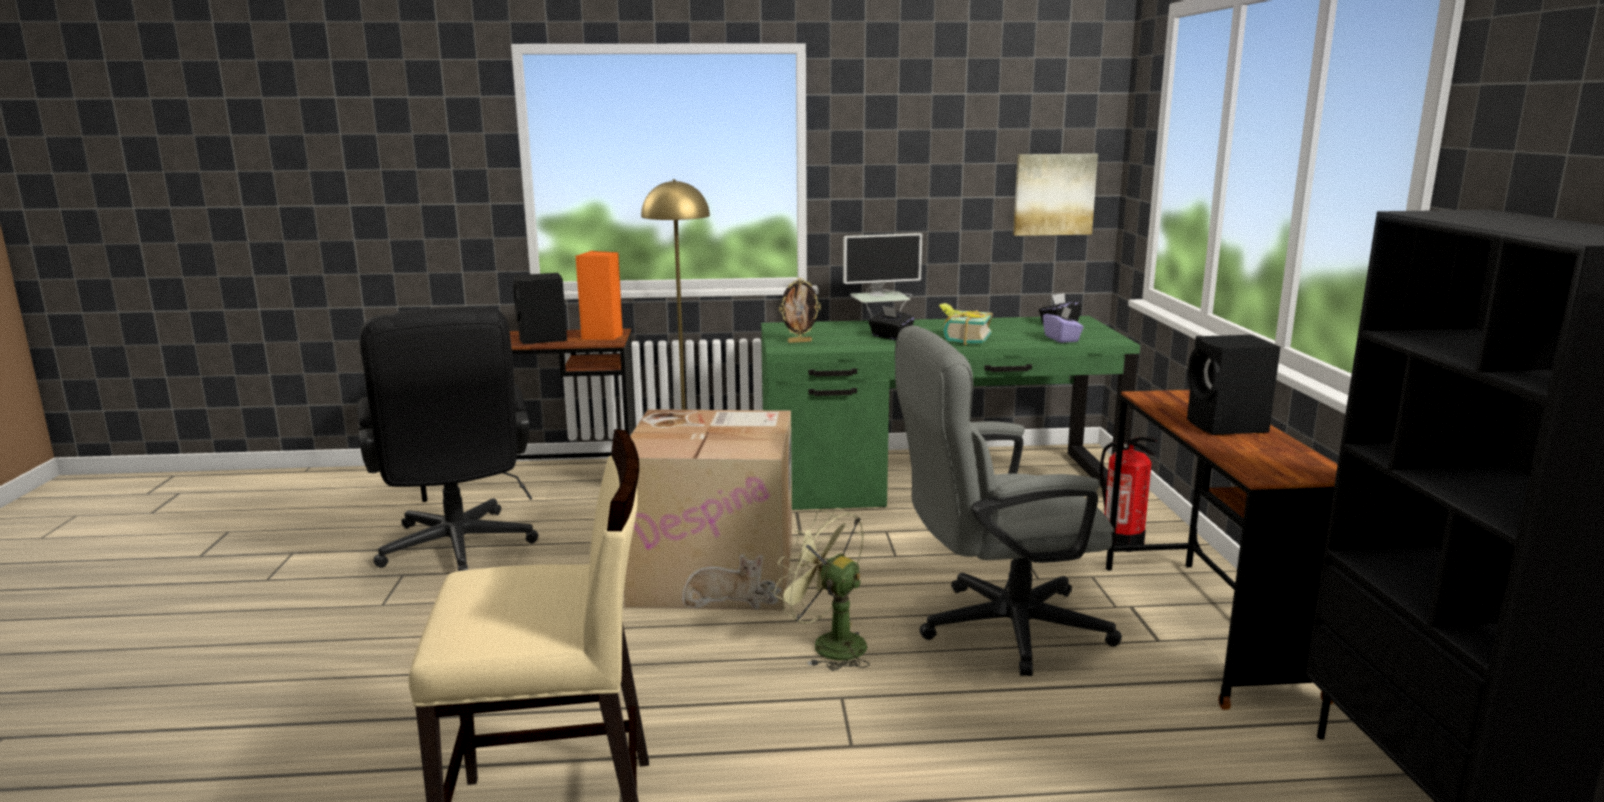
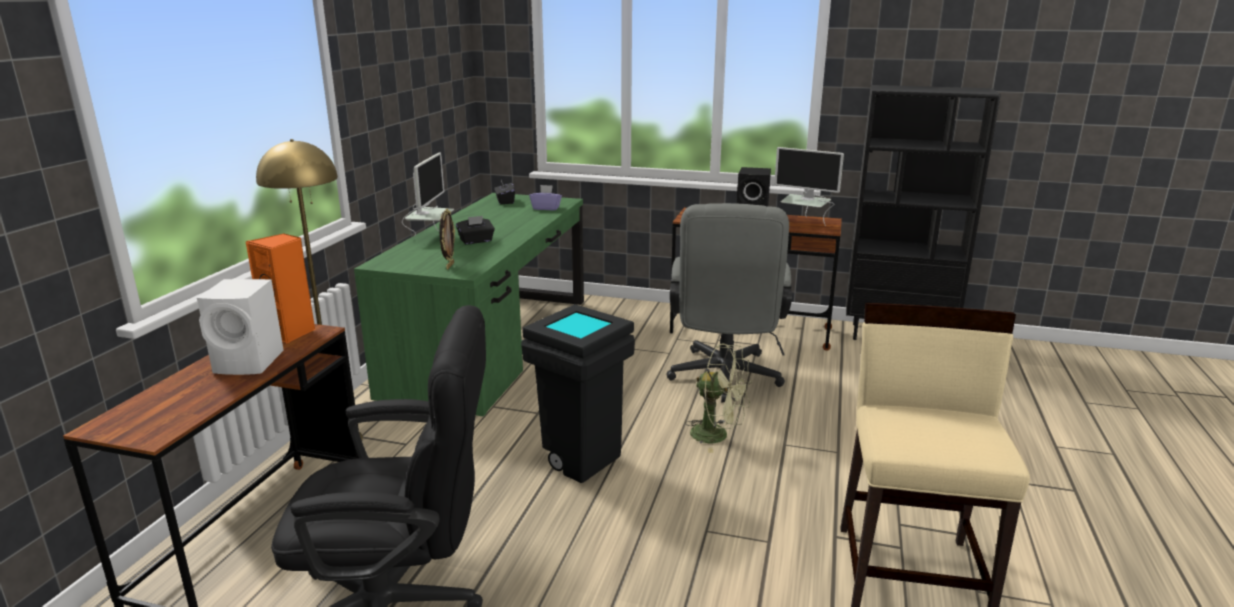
camera: 70 degrees left, 5 degrees up
black speaker [513,273,567,344] -> white speaker [197,279,284,375]
cardboard box [624,409,792,610] -> black trash can [521,304,635,483]
green fan [774,508,869,671] -> green fan turned 120 degrees counterclockwise [685,343,752,453]
book [939,303,993,345] -> none
picture [1013,154,1098,236] -> none
fire extinguisher [1100,437,1157,552] -> none
none -> monitor [774,147,844,226]

